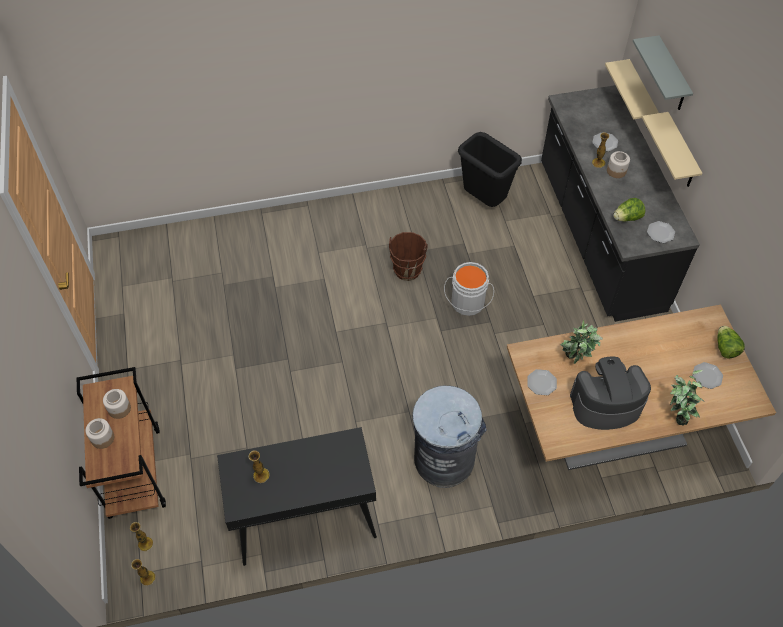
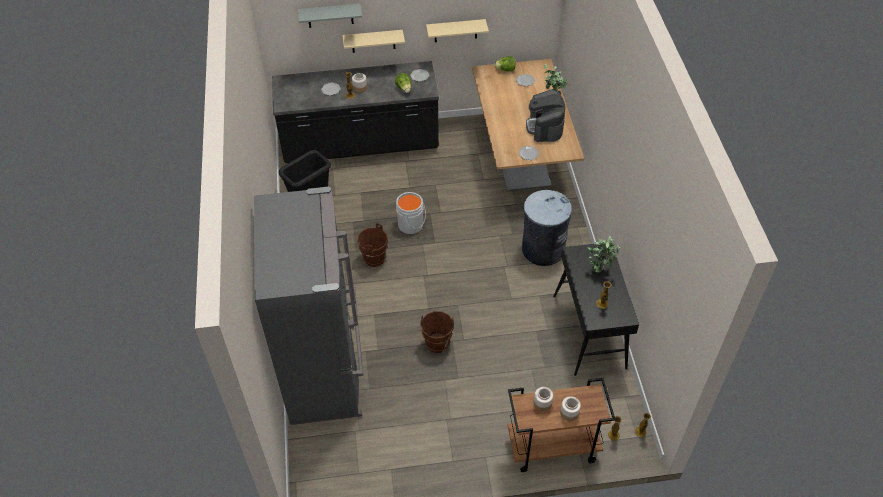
camera: 85 degrees left, 5 degrees down
potted plant [560,320,603,364] -> potted plant moved to [588,236,621,275]
beige shelf [605,59,659,119] -> beige shelf moved to [426,19,489,42]
none -> grey fridge [254,187,364,425]
none -> brown bucket [420,311,454,353]

